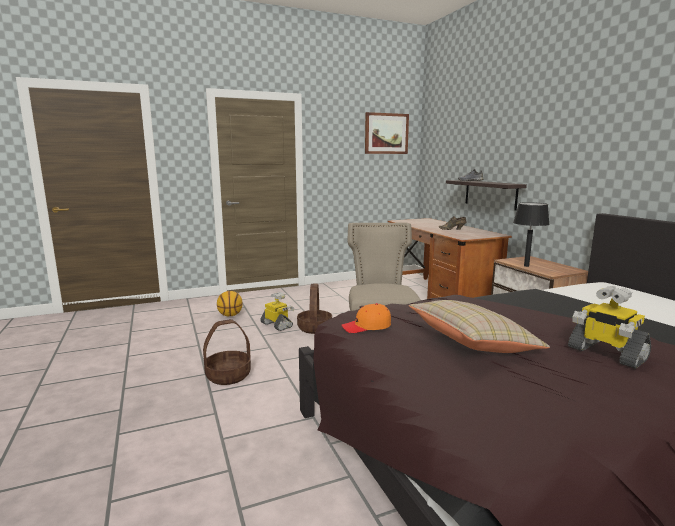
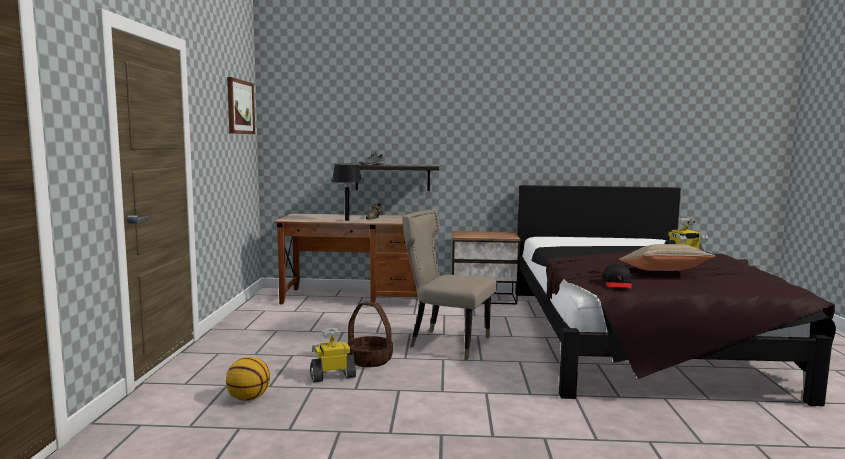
camera: 65 degrees left, 5 degrees down
basket [203,319,251,385] -> none
orange cap [341,303,391,333] -> black cap [603,263,632,289]
black table lamp [513,202,550,267] -> black table lamp moved to [332,164,362,221]

